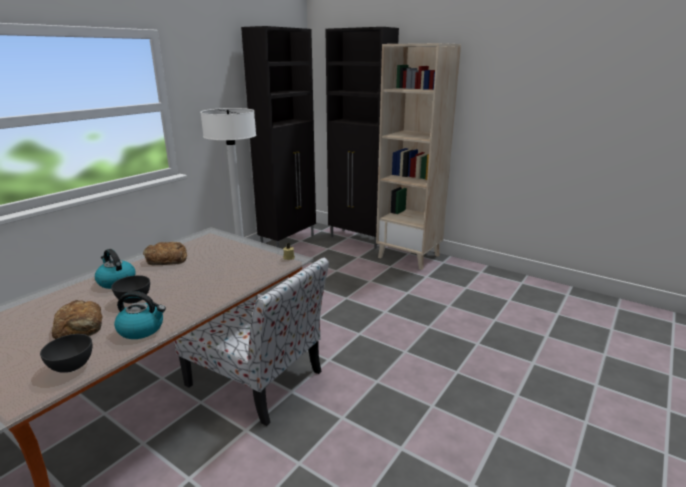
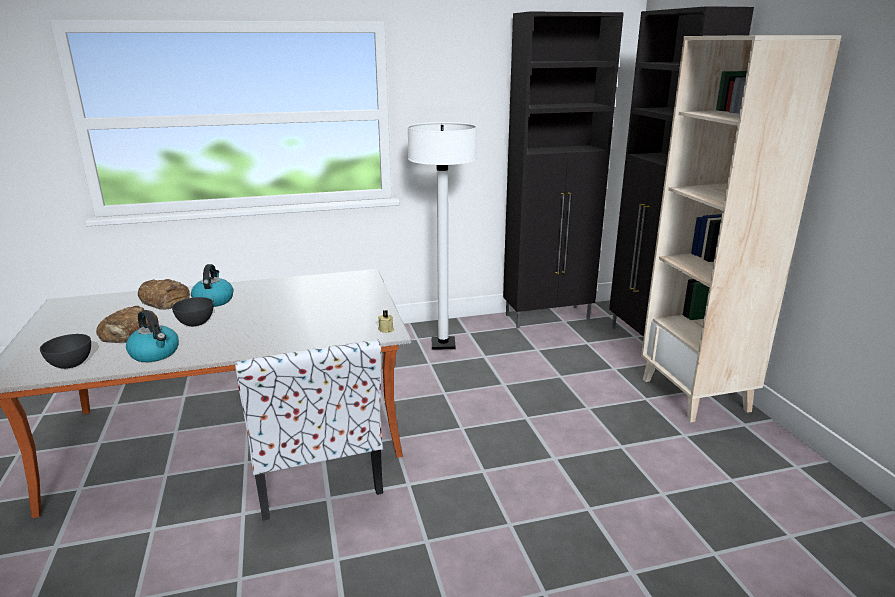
camera: 40 degrees right, 0 degrees up
bread [143,242,187,265] -> bread moved to [138,279,190,310]

